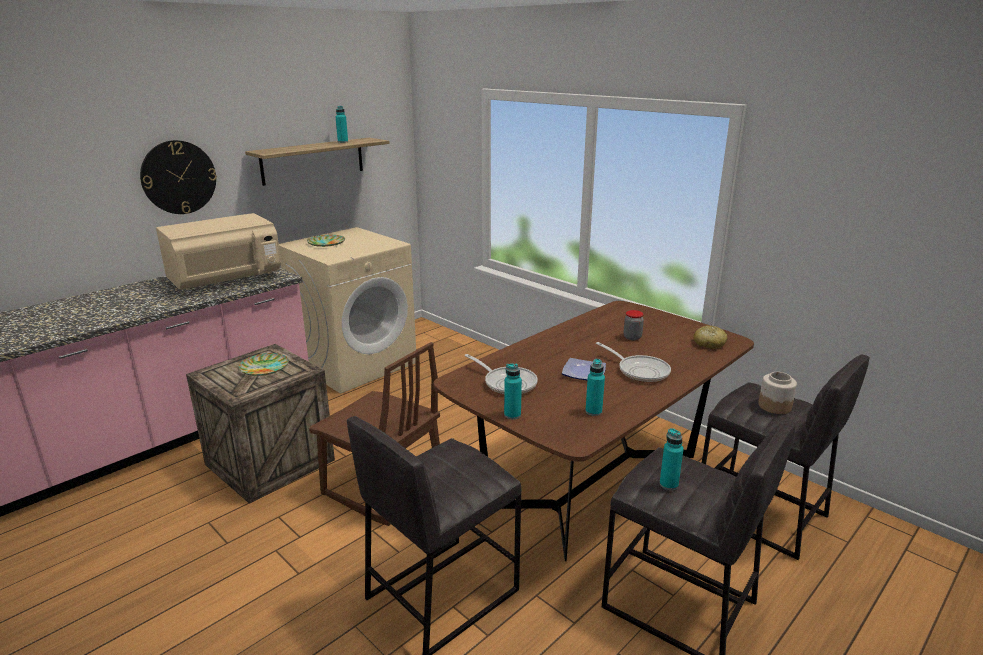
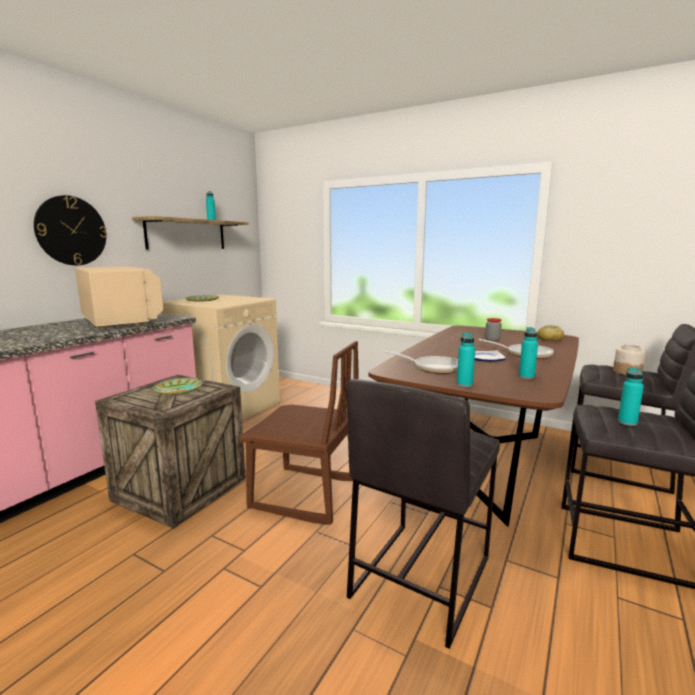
camera: 15 degrees left, 10 degrees down
beige microwave [156,213,281,290] -> beige microwave turned 75 degrees counterclockwise [75,266,163,330]

